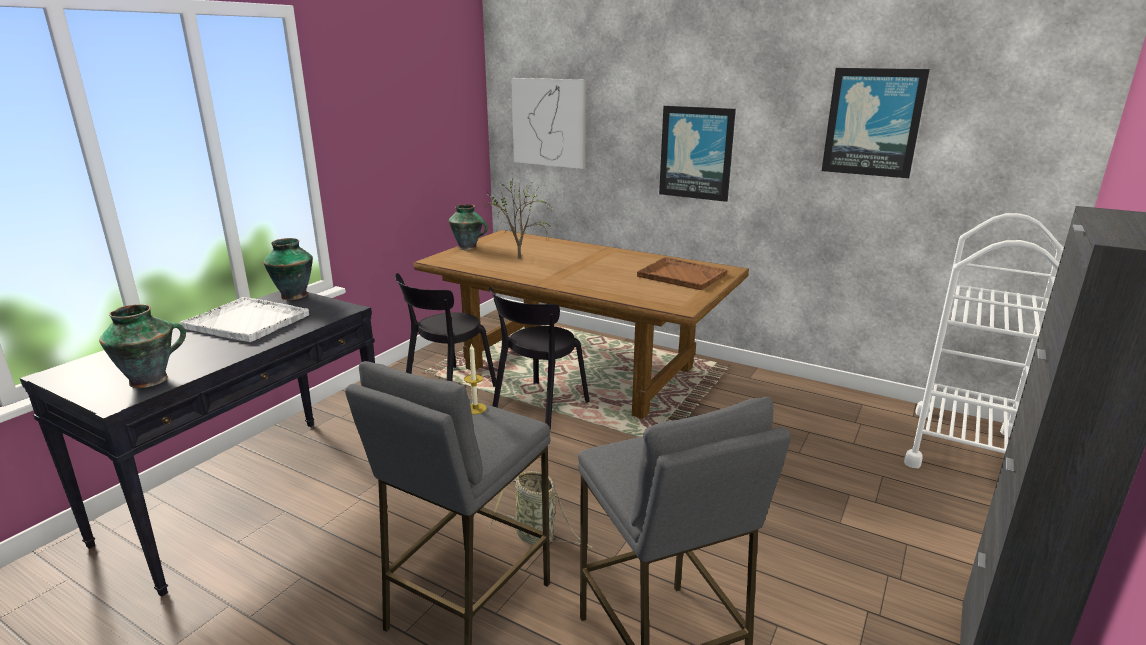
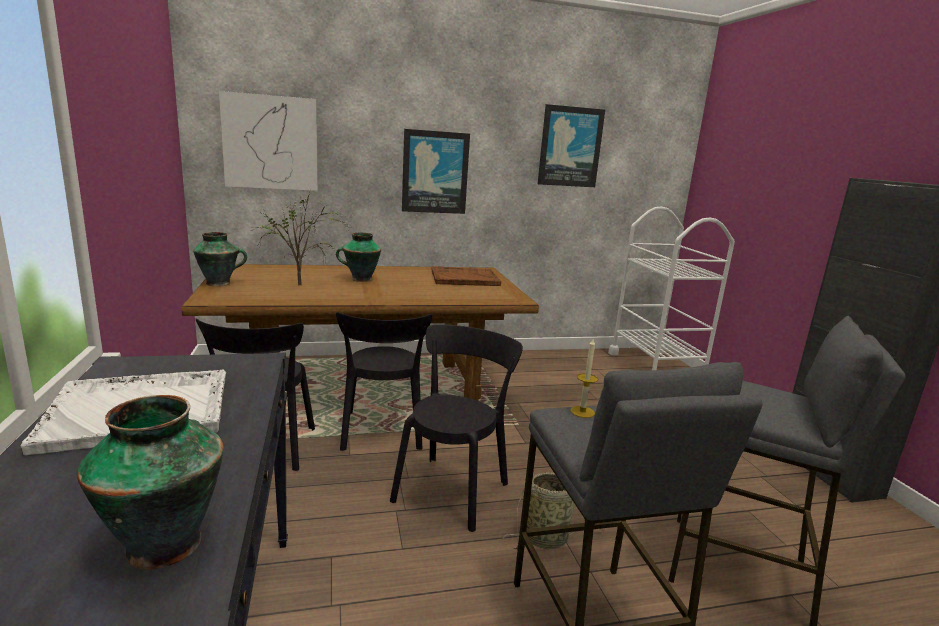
camera: 45 degrees left, 5 degrees down
vase [263,238,313,300] -> vase moved to [336,232,381,282]
none -> black chair [390,324,523,532]

